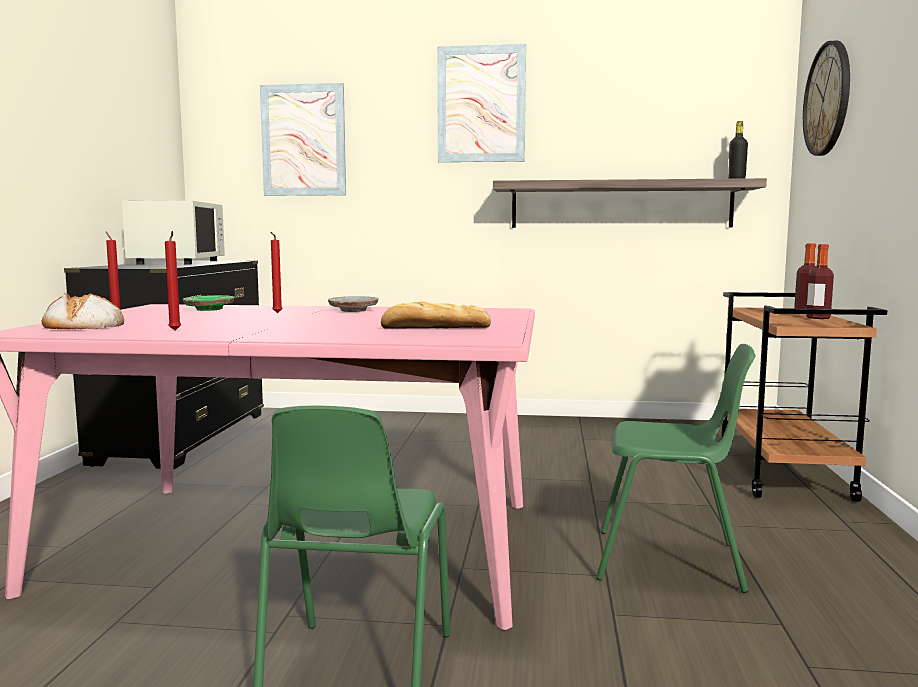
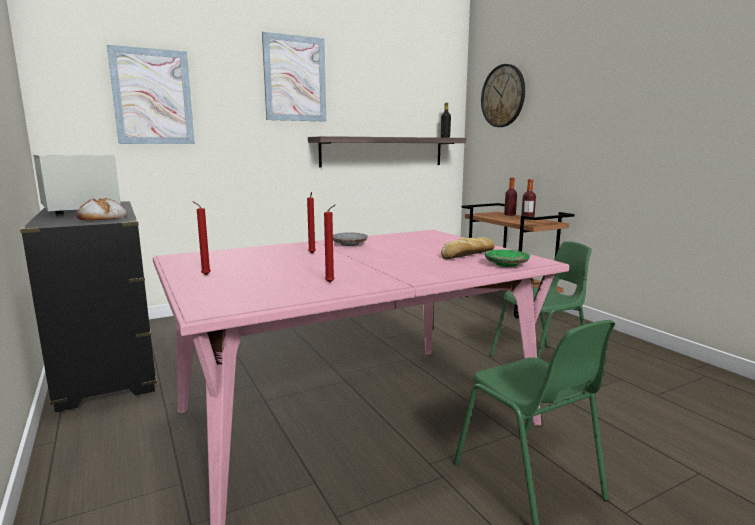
camera: 35 degrees left, 5 degrees up
bread [42,293,124,329] -> bread moved to [76,198,127,220]
green plate [183,295,235,311] -> green plate moved to [485,249,530,267]

